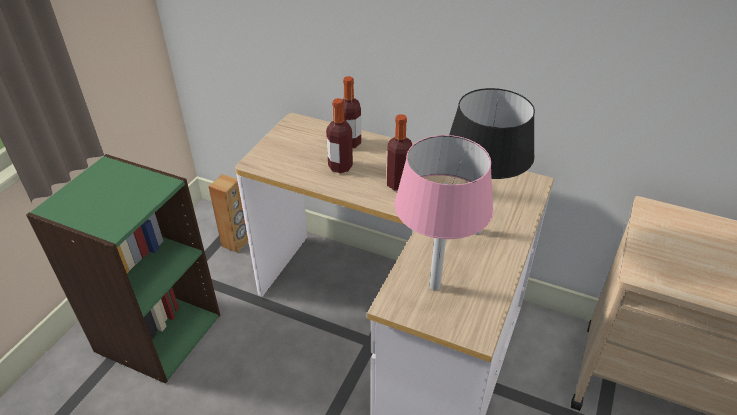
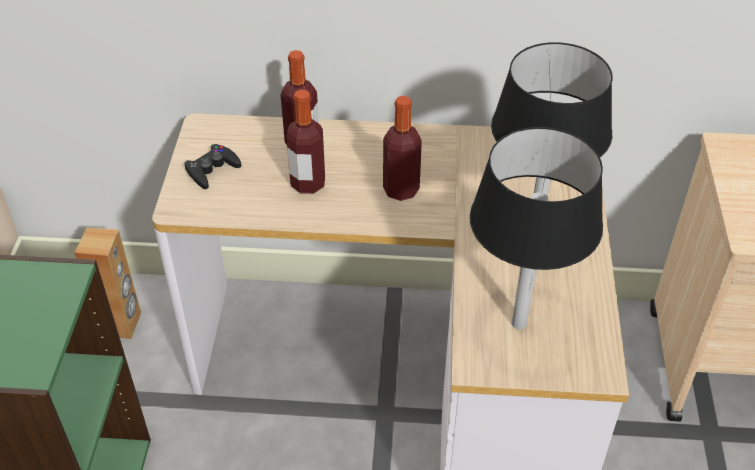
camera: 20 degrees left, 5 degrees up
pink table lamp [394,135,494,291] -> black table lamp [470,127,603,330]
none -> black game controller [184,144,241,189]

